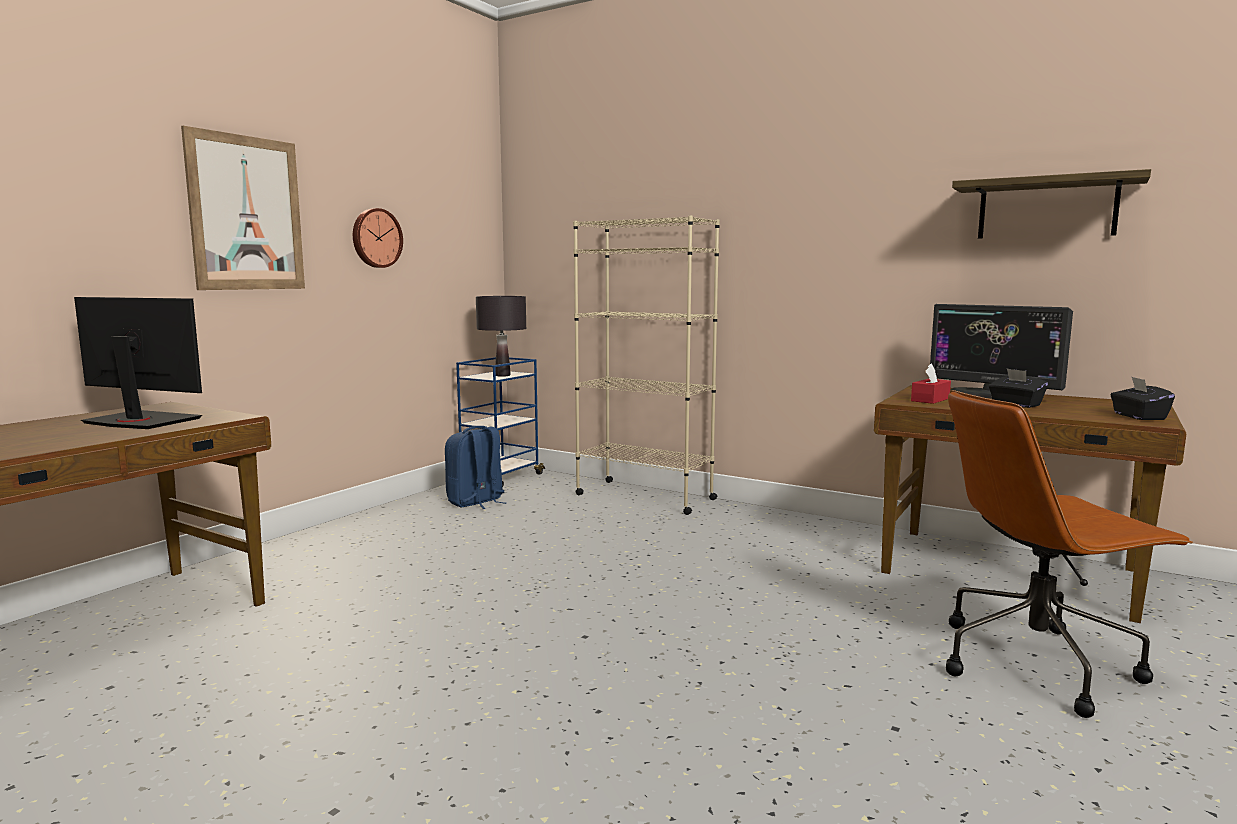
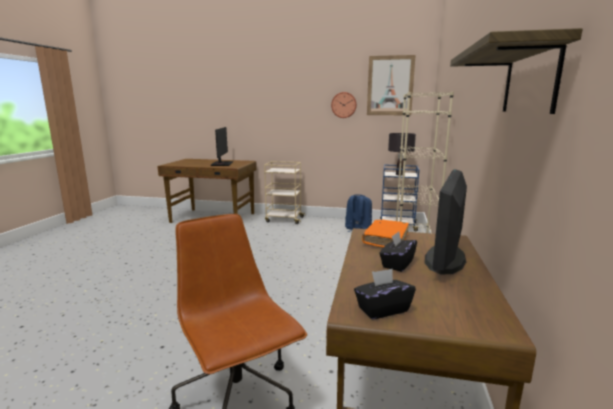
camera: 70 degrees right, 5 degrees up
picture [181,126,305,290] -> picture moved to [367,55,416,115]
red tissue box [911,364,951,404] -> orange book [362,220,409,247]
none -> beige cart [264,161,306,224]

